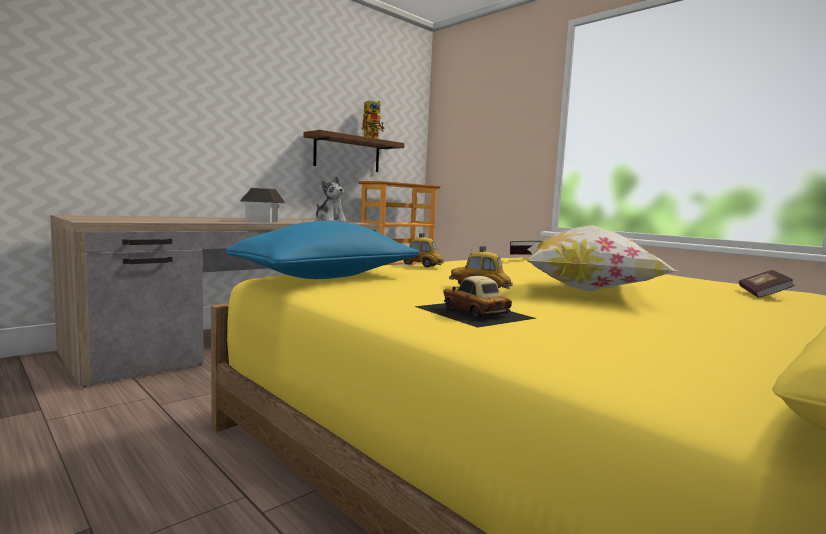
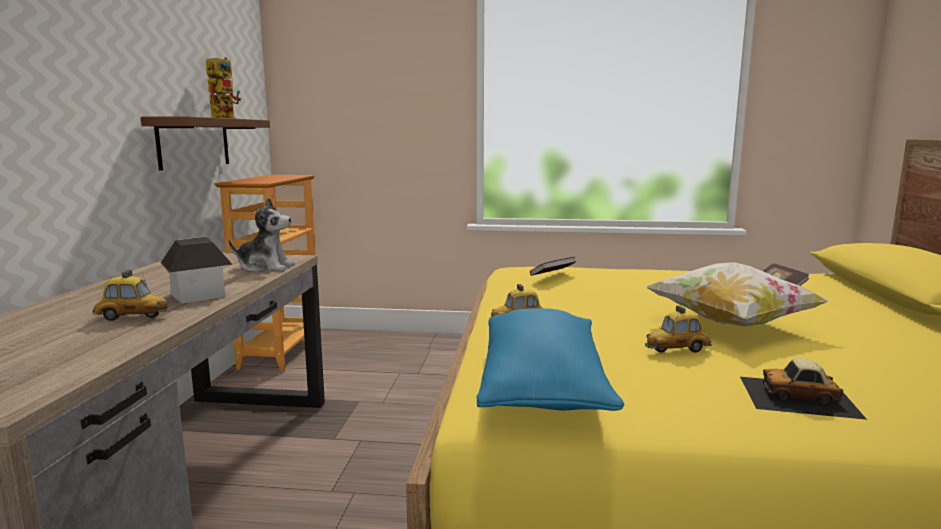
camera: 40 degrees left, 5 degrees up
none -> toy car [92,270,170,321]

